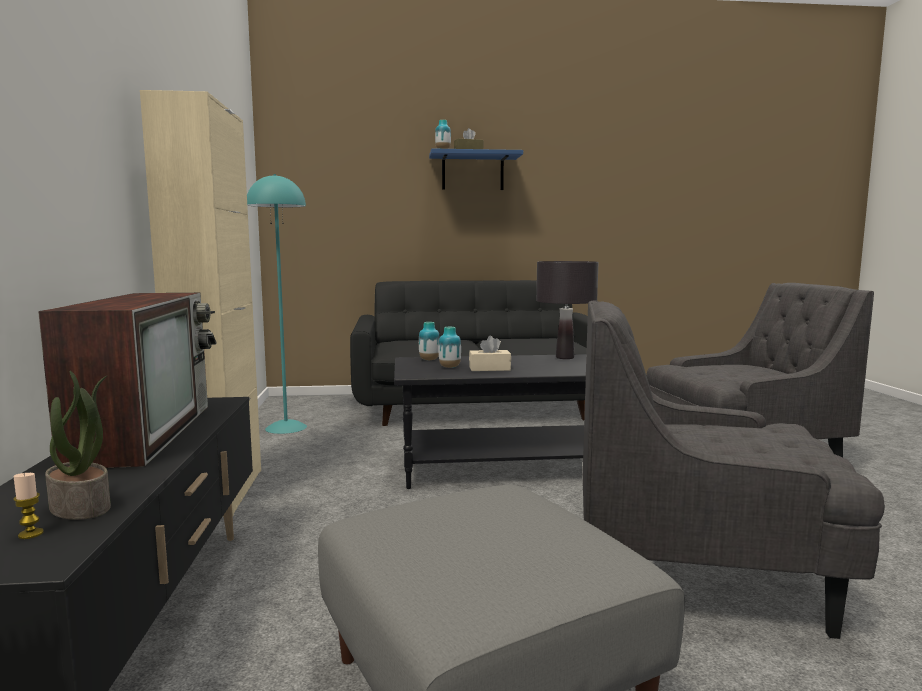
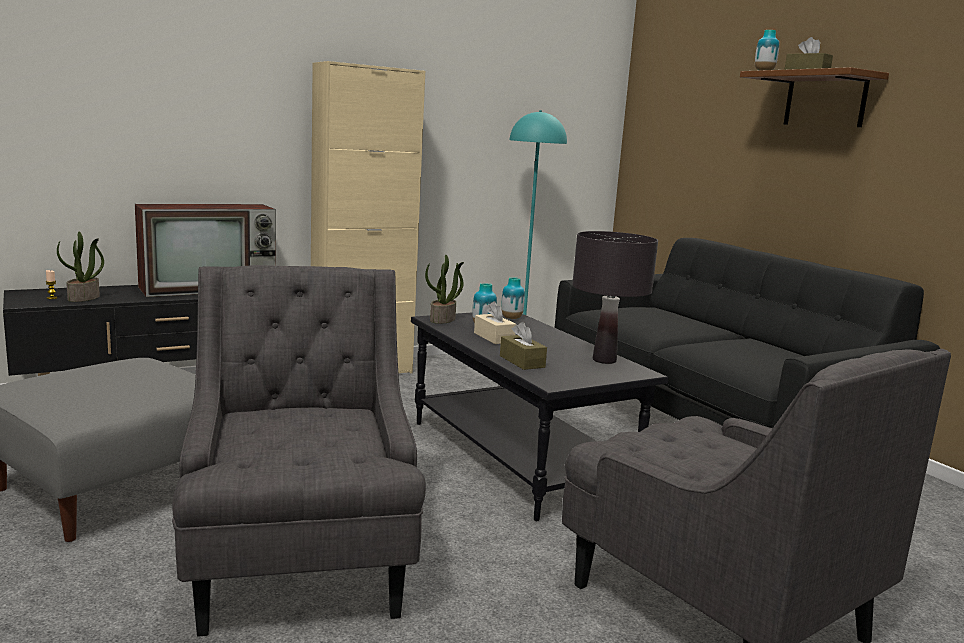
camera: 65 degrees right, 5 degrees up
blue shelf [429,149,523,190] -> brown shelf [740,67,889,127]
none -> potted plant [425,255,464,324]
none -> brown tissue box [500,322,547,370]

